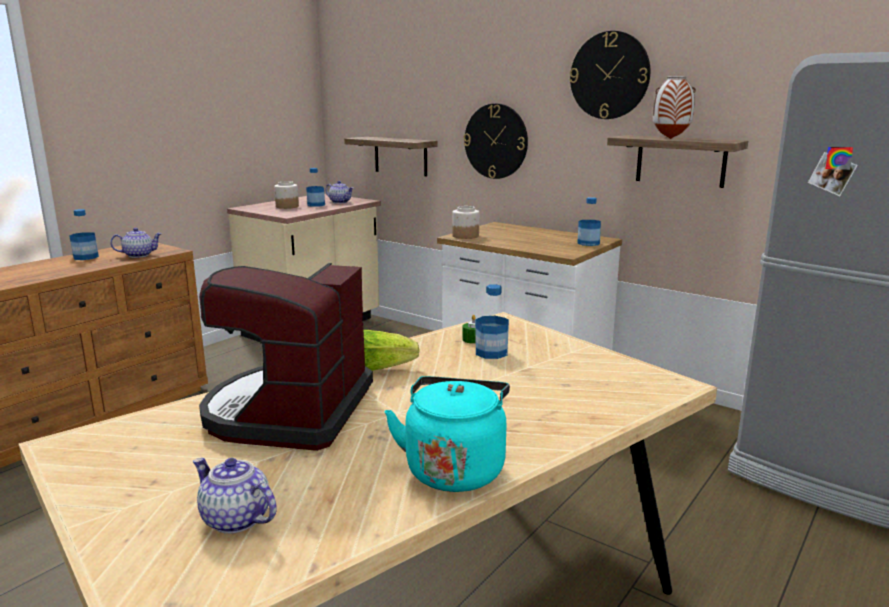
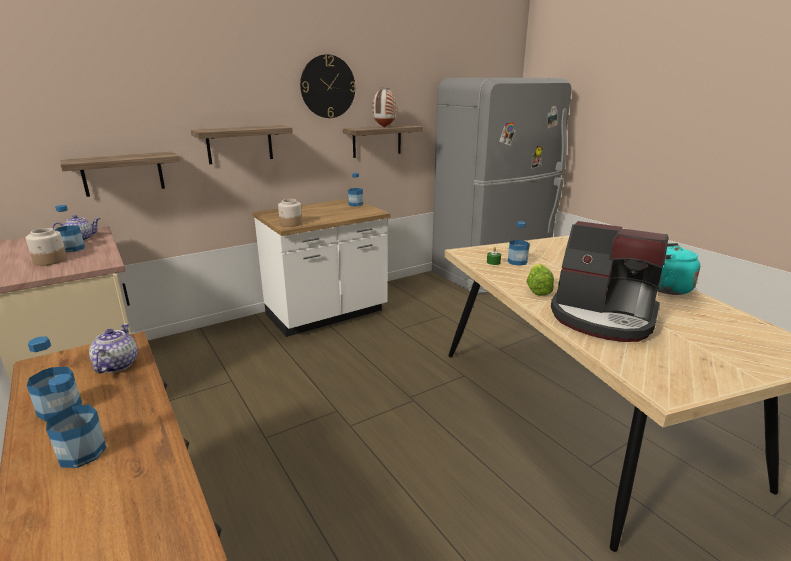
camera: 70 degrees left, 5 degrees up
teapot [193,458,277,534] -> none
wall clock [464,103,528,179] -> shelf [191,125,293,164]
none -> bottle [46,374,106,468]

